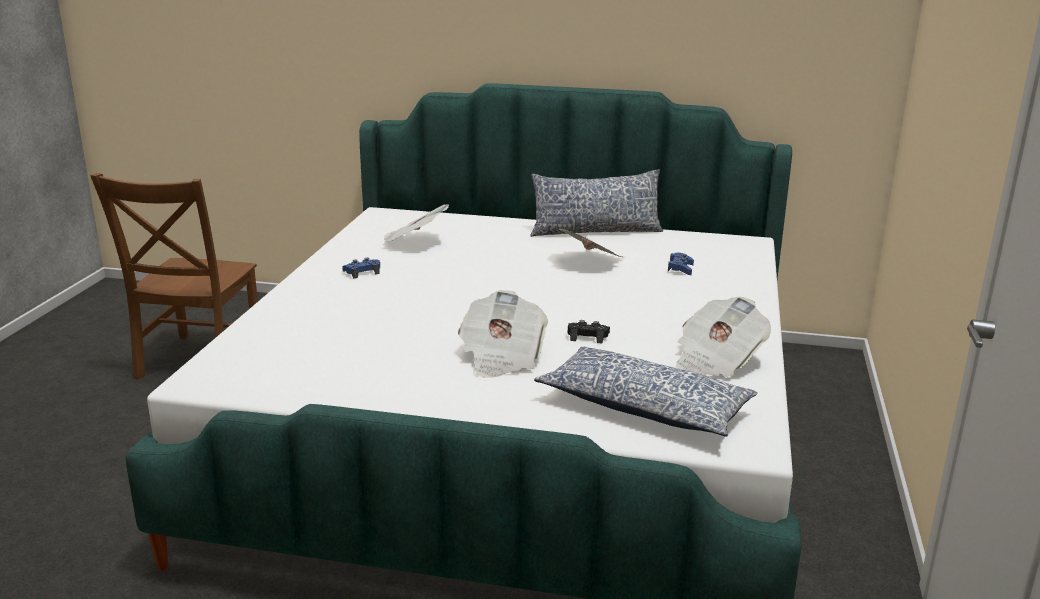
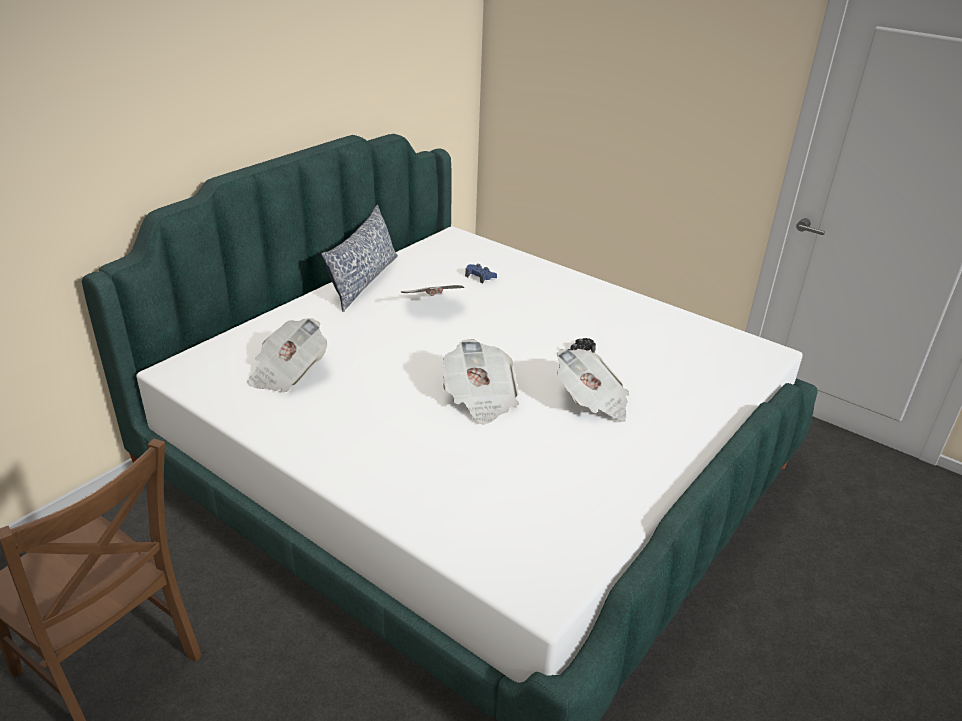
camera: 65 degrees left, 10 degrees up
blue game controller [342,258,380,279] -> none
pillow [534,347,758,436] -> none
newspaper [676,297,771,377] -> newspaper moved to [442,339,519,425]

